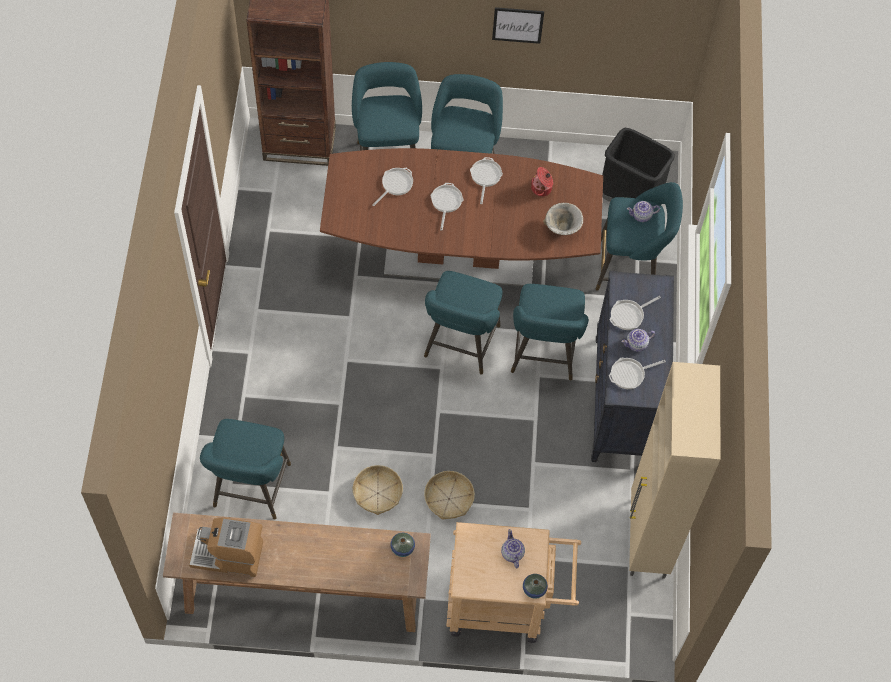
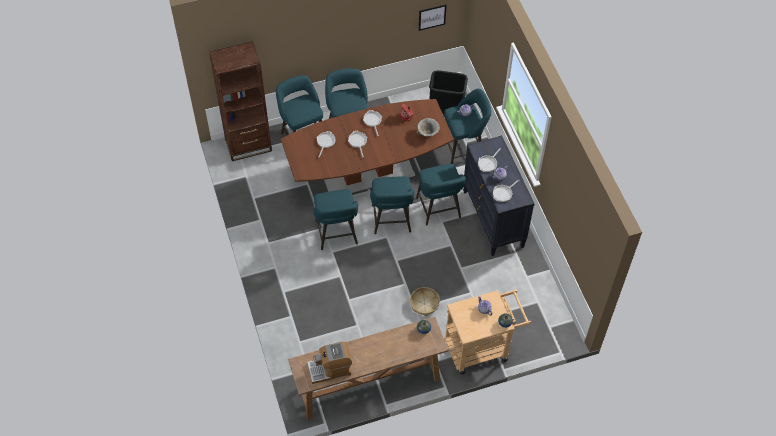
camera: 20 degrees left, 5 degrees down
turquoise stool [200,419,291,520] -> turquoise stool moved to [313,189,358,250]
basket [353,465,403,515] -> none
picture [492,7,544,44] -> picture moved to [419,4,447,31]
beige cabinet [629,362,720,579] -> none

